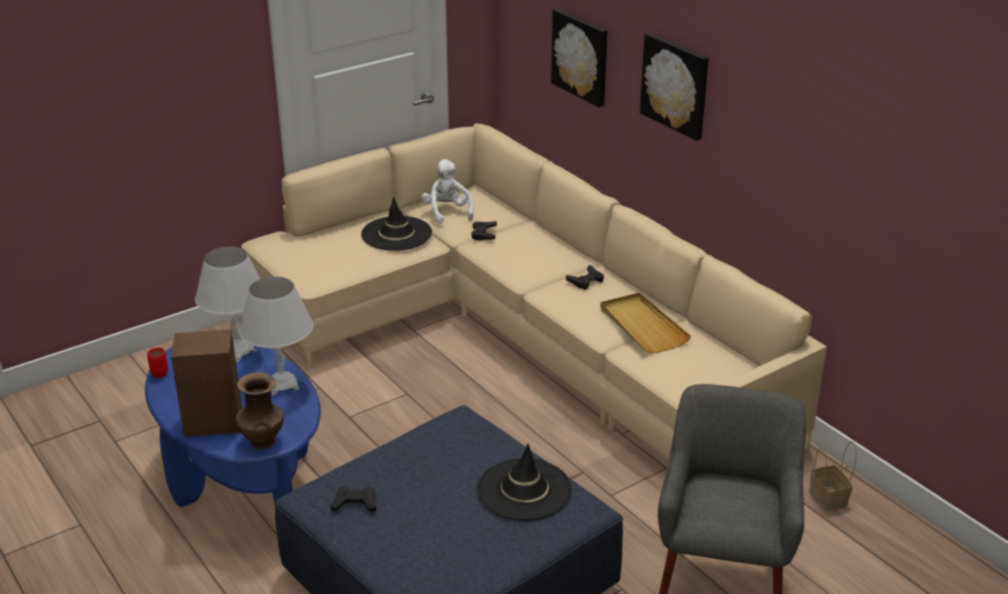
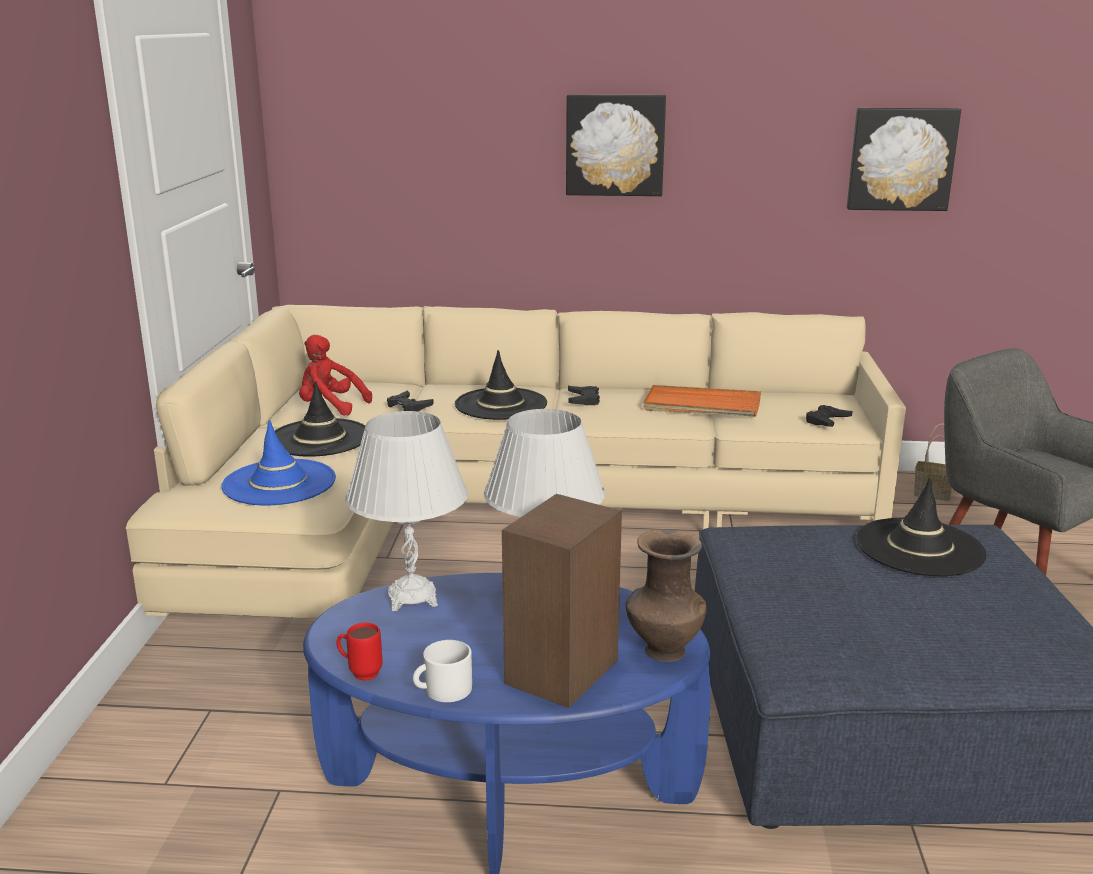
camera: 50 degrees left, 10 degrees down
black game controller [330,486,376,512] -> black game controller moved to [806,405,853,427]
white plush toy [421,159,474,224] -> red plush toy [299,335,372,415]
picture [551,9,608,107] -> picture moved to [847,108,961,211]
beige tray [600,293,691,353] -> orange tray [643,385,761,416]
none -> blue hat [222,420,336,506]
none -> white mug [413,640,472,702]
none -> black hat [455,350,547,420]

